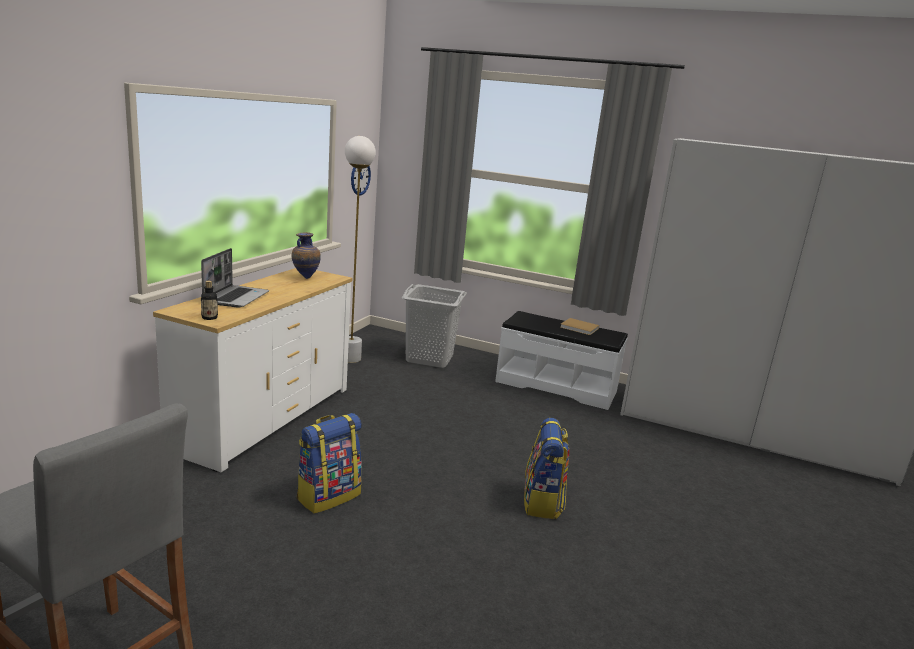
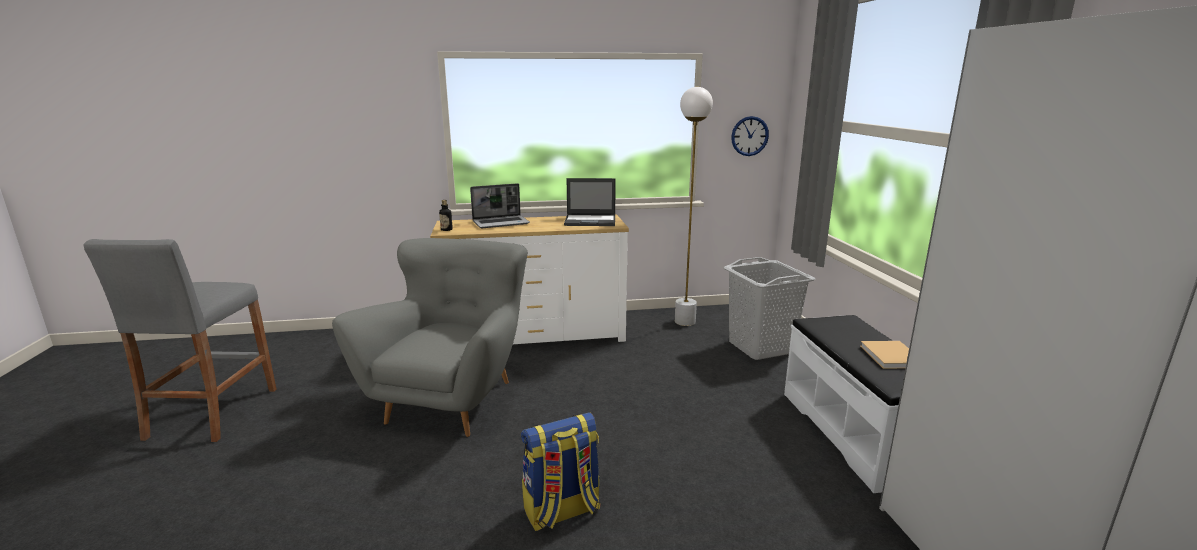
camera: 60 degrees right, 0 degrees up
vase [292,232,321,279] -> laptop [564,178,616,226]
backpack [297,413,362,514] -> grey armchair [332,238,527,437]

